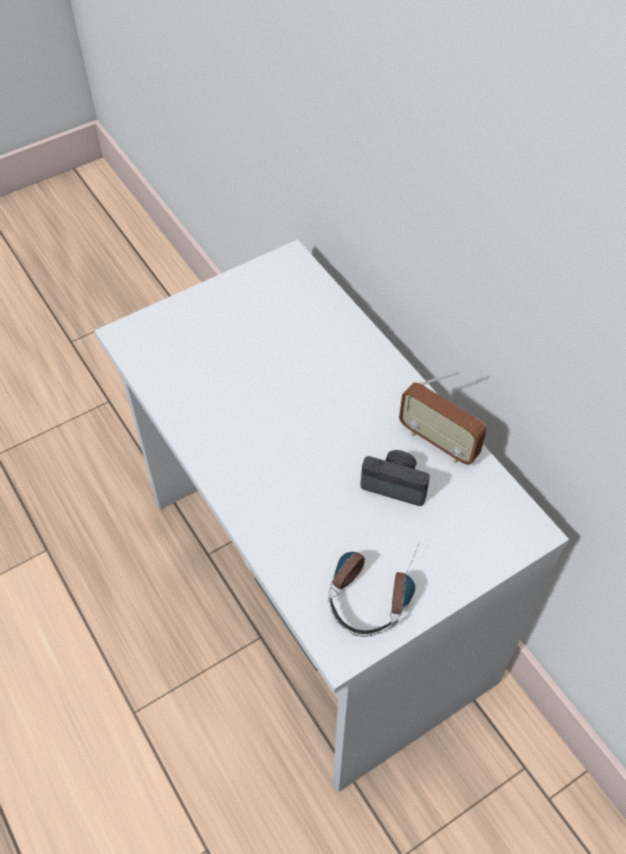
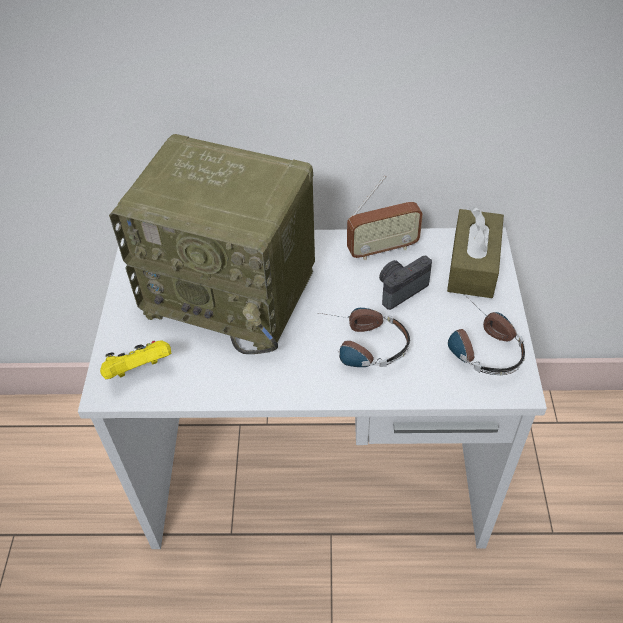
camera: 55 degrees left, 5 degrees down
none -> yellow game controller [100,340,171,380]
none -> radio [109,134,315,354]
none -> headphones [319,308,410,367]
none -> brown tissue box [447,207,504,298]

